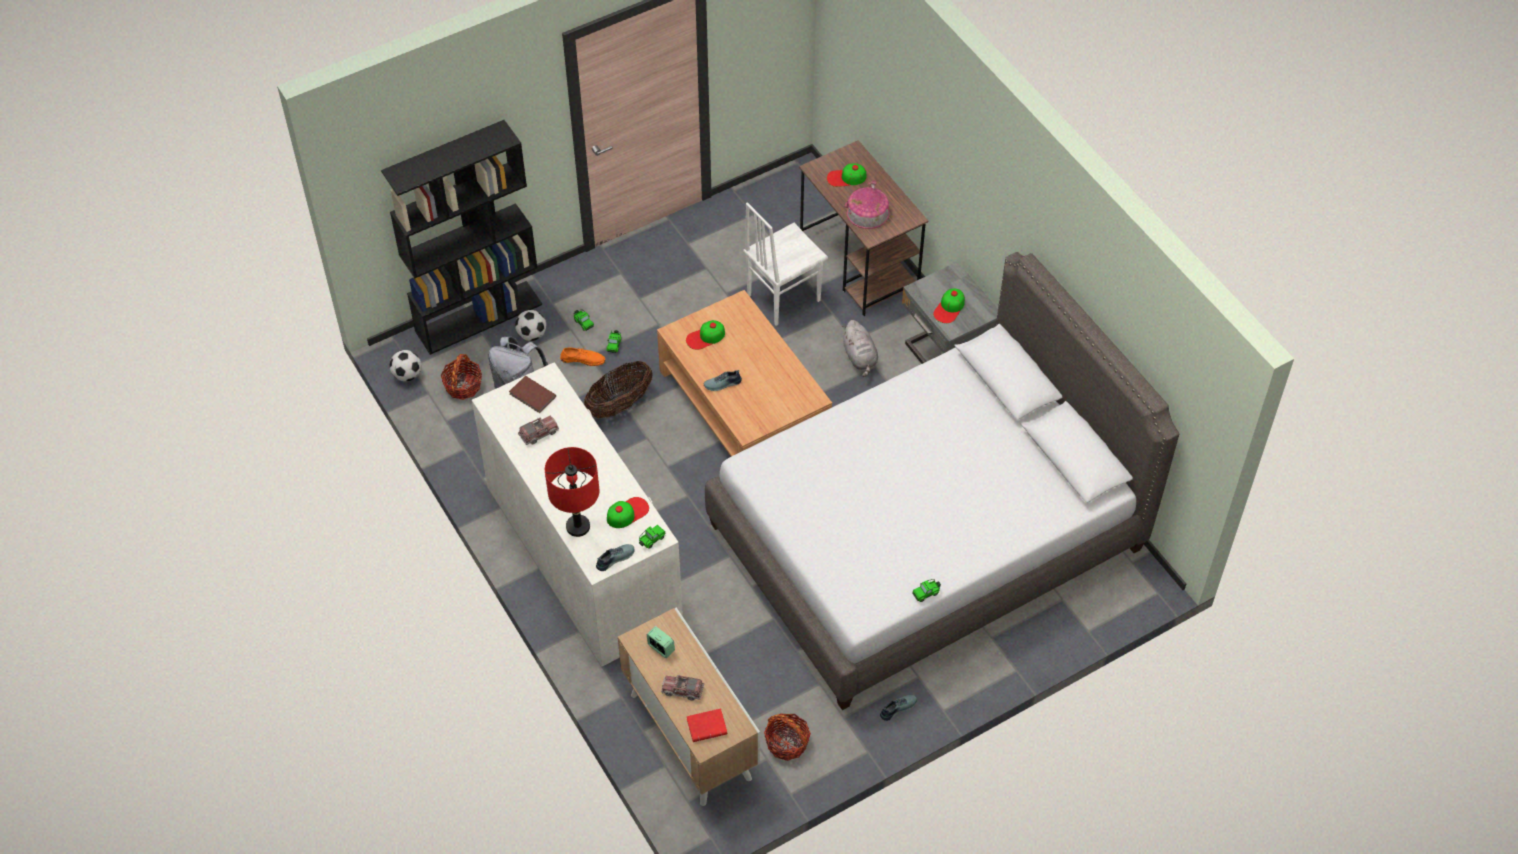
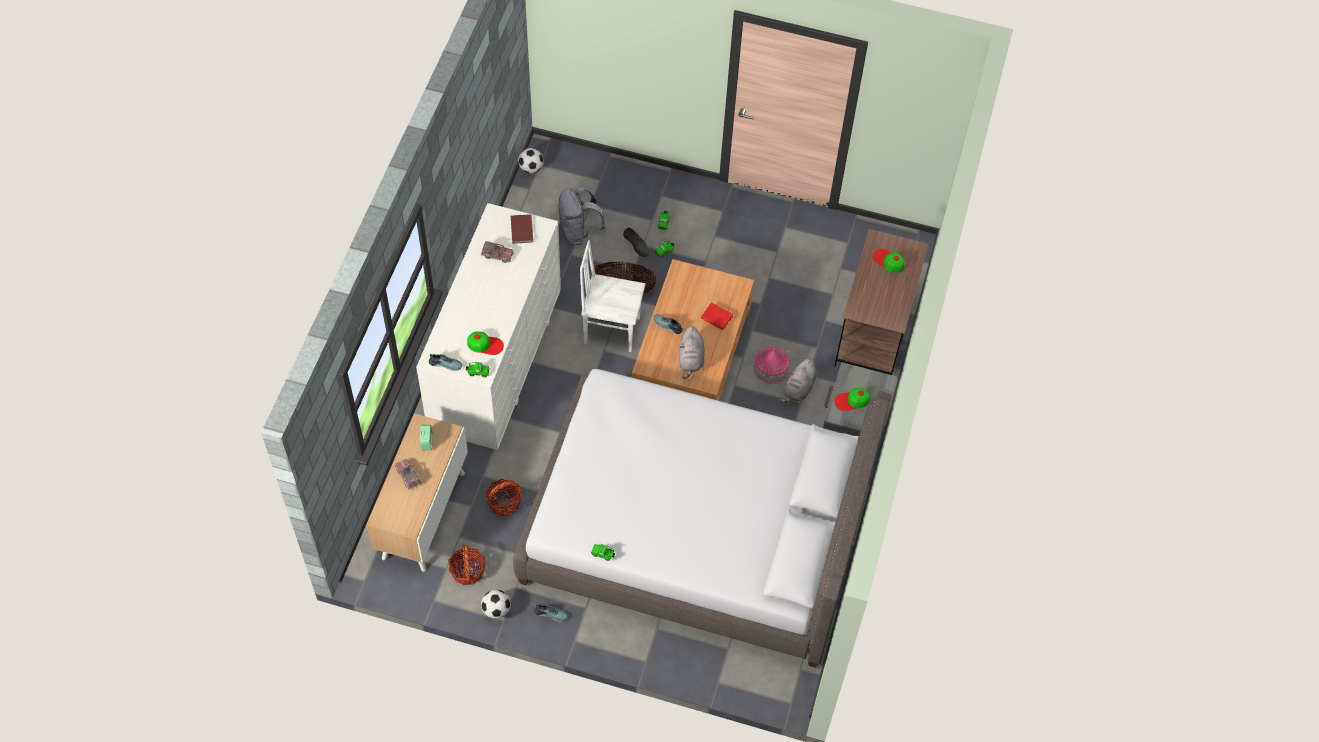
camera: 45 degrees right, 5 degrees up
black bookcase [381,120,542,355] -> none
basket [441,354,482,400] -> basket moved to [486,479,522,516]
football [515,310,546,341] -> football moved to [481,590,511,619]
red table lamp [545,447,599,537] -> none
orange shoe [560,347,605,366] -> grey shoe [623,227,649,257]
cap [686,320,725,350] -> none
red book [687,708,727,742] -> red book moved to [701,302,733,330]
white chair [743,202,828,326] -> white chair moved to [580,240,645,352]
toy house [844,180,890,229] -> toy house moved to [753,347,790,384]
none -> grey plush toy [679,326,705,379]

